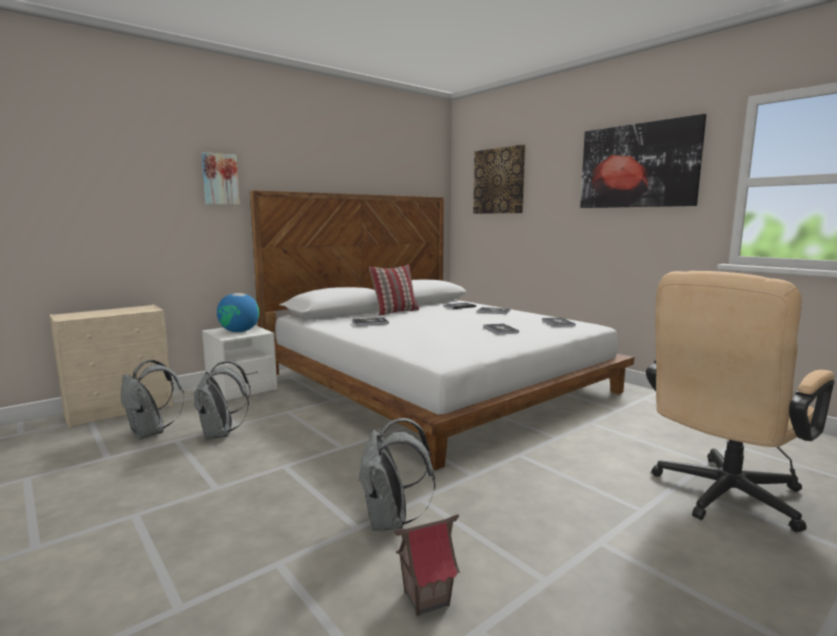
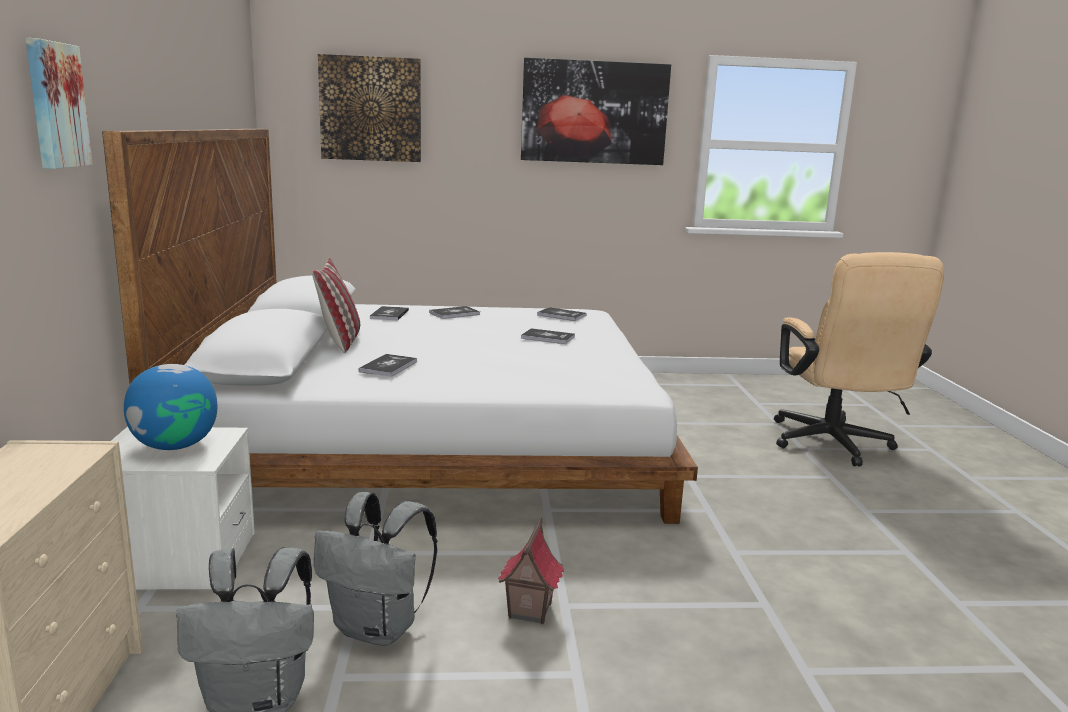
camera: 55 degrees left, 5 degrees up
grey backpack [358,418,435,531] -> none
toy house [393,514,460,616] -> toy house moved to [498,518,564,624]

